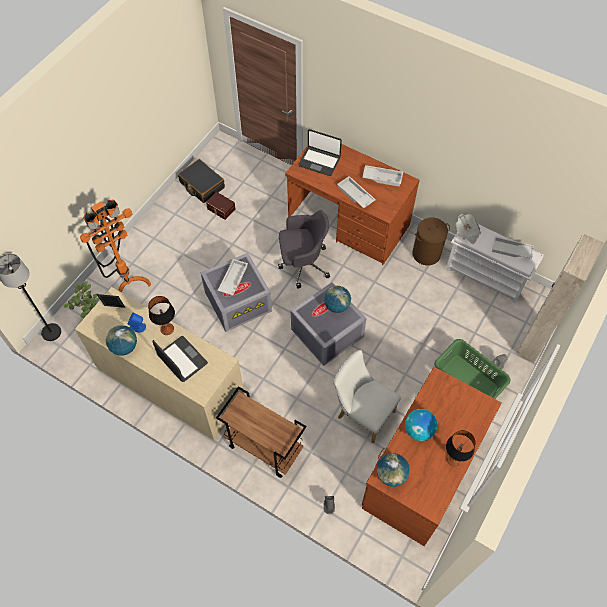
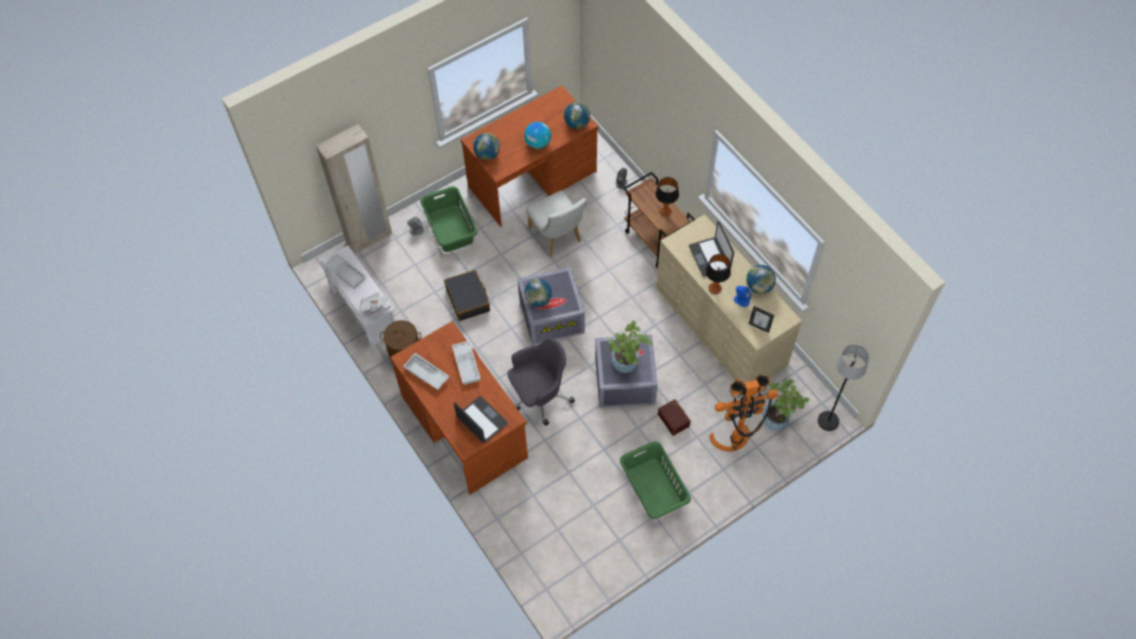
camera: 155 degrees left, 0 degrees up
black suitcase [178,159,225,203] -> black suitcase moved to [444,270,490,321]
brown storage box [206,192,235,220] -> brown storage box moved to [658,399,691,436]
white tray [218,259,248,295] -> potted plant [608,320,652,373]
grey office chair [278,210,330,288] -> grey office chair turned 135 degrees clockwise [507,337,575,426]
table lamp [446,430,476,466] -> table lamp moved to [655,177,679,217]
none -> globe [473,133,500,160]
none -> green laundry basket [620,441,691,519]

